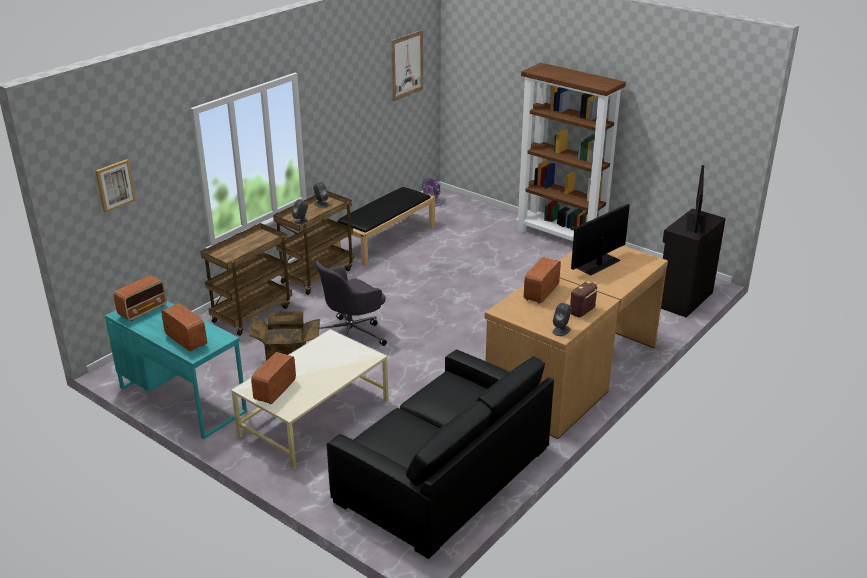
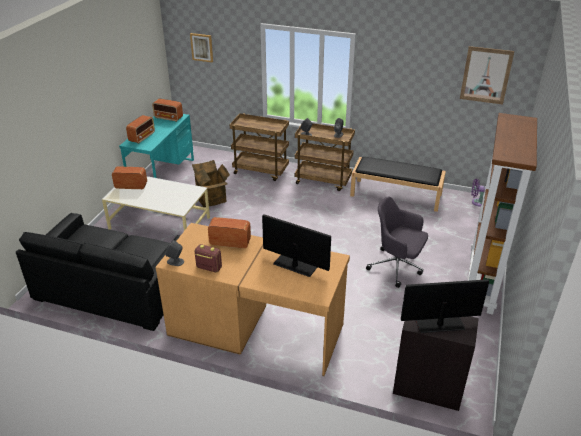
camera: 70 degrees right, 5 degrees up
grey office chair [315,261,387,346] -> grey office chair moved to [366,196,428,288]

